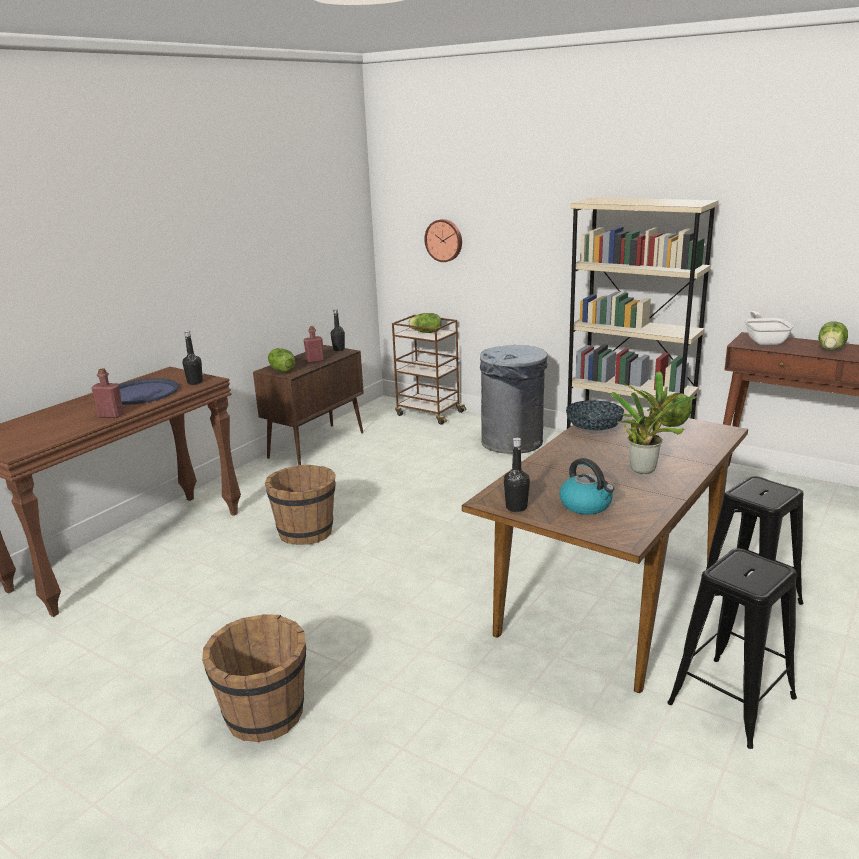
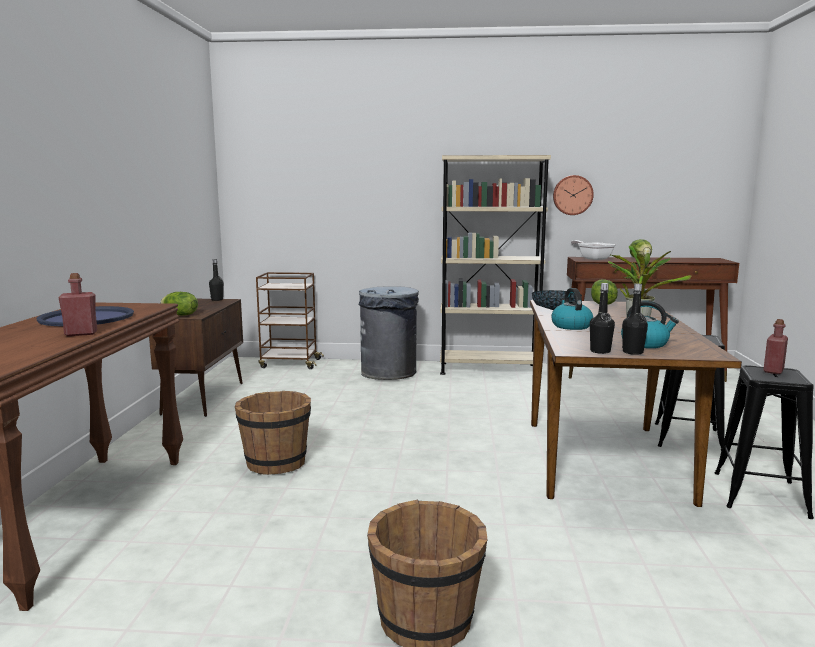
camera: 30 degrees left, 10 degrees down
black bottle [182,331,203,385] -> black bottle moved to [622,284,648,355]
red bottle [303,326,324,363] -> red bottle moved to [763,319,788,374]
lettuce [408,313,442,333] -> none
wall clock [424,219,462,262] -> wall clock moved to [553,175,594,215]
none -> kettle [551,288,593,330]

